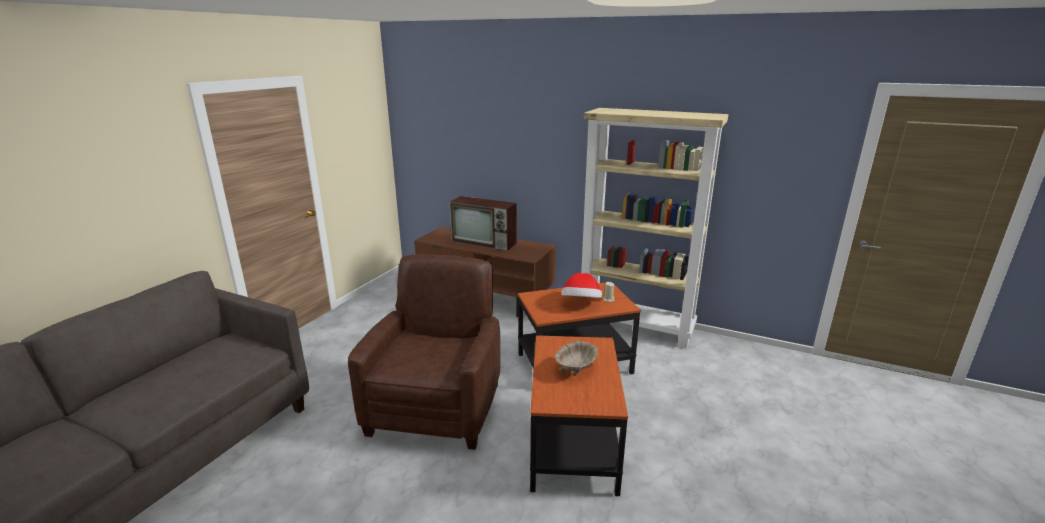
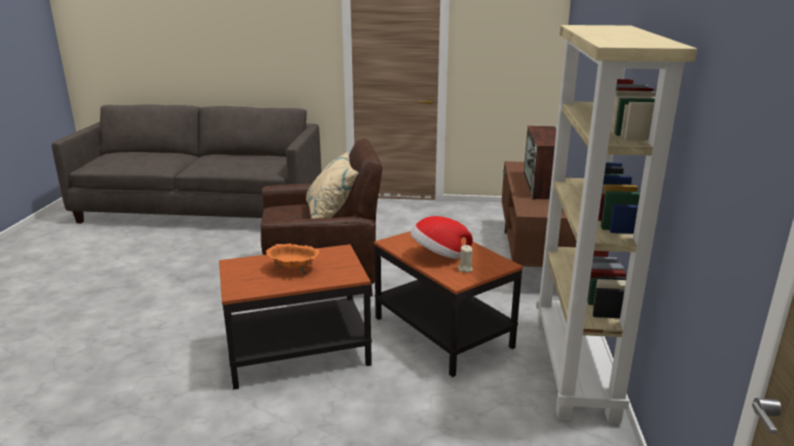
camera: 70 degrees right, 0 degrees up
beige bowl [555,340,598,376] -> orange bowl [265,244,319,275]
none -> beige pillow [306,152,358,219]

